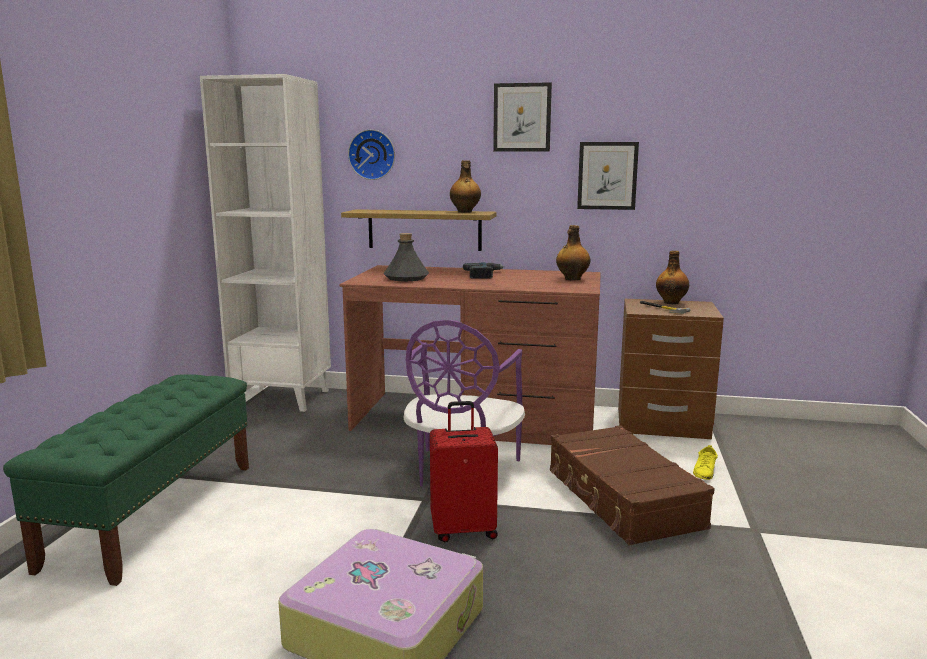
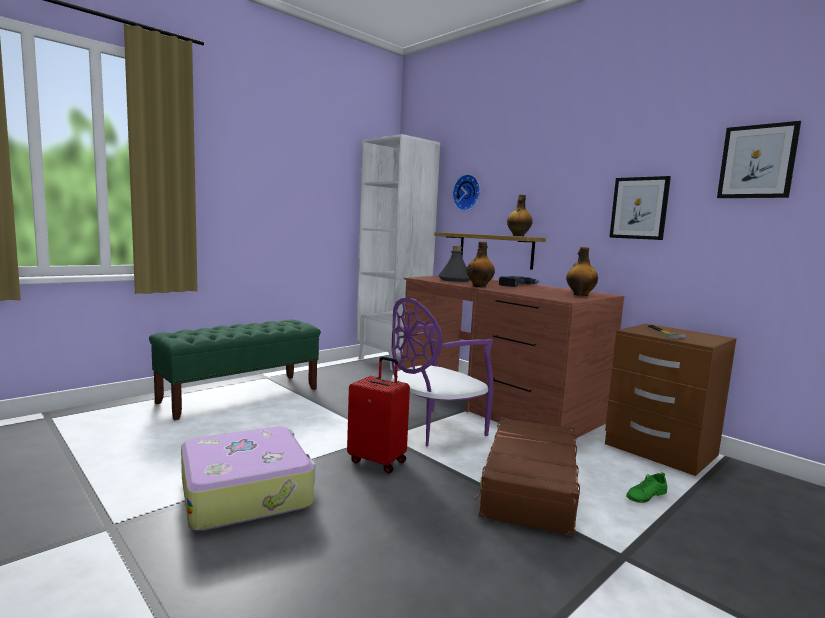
camera: 35 degrees right, 5 degrees down
picture [493,82,552,152] -> picture moved to [717,121,801,198]
bottle [656,251,689,304] -> bottle moved to [467,241,495,287]
yellow shoe [693,445,718,480] -> green shoe [626,472,667,503]

